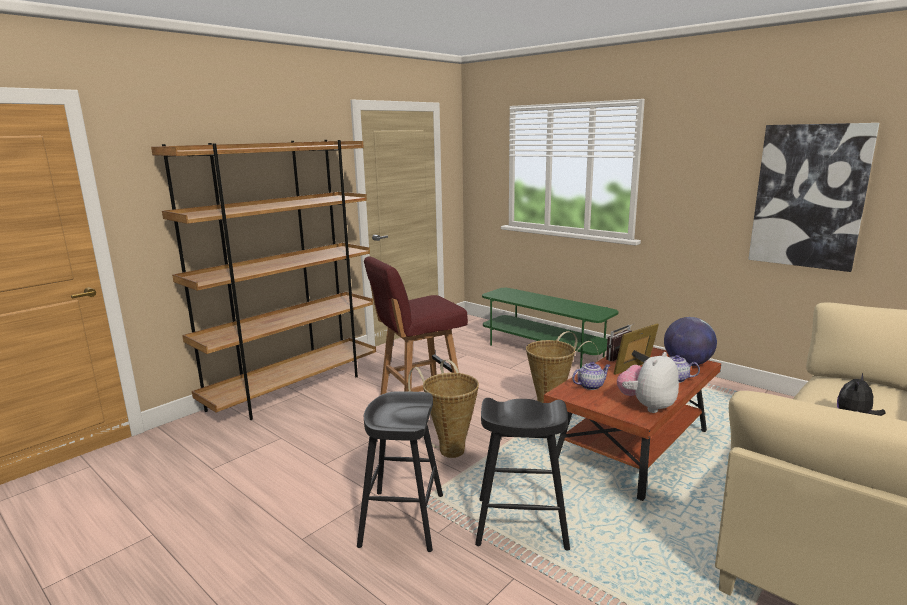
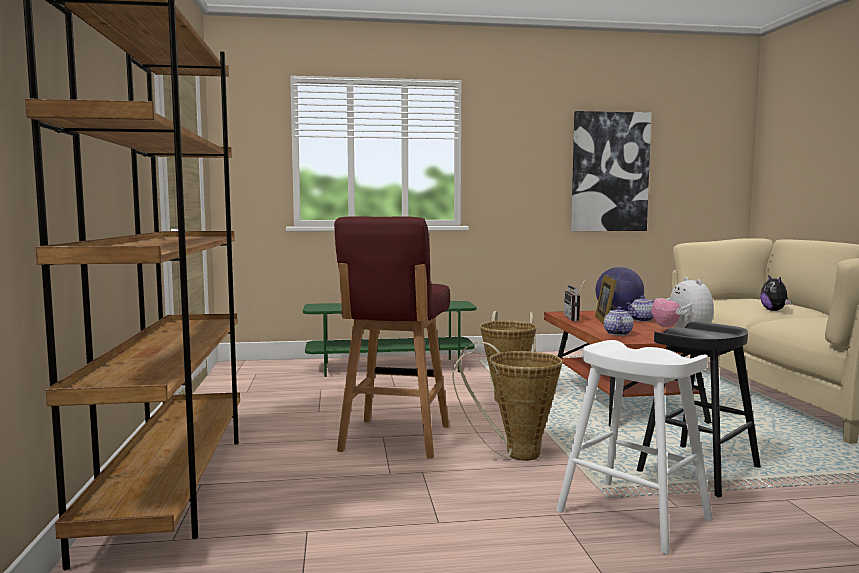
camera: 50 degrees left, 10 degrees down
black stool [357,391,443,552] -> white stool [557,340,713,555]

